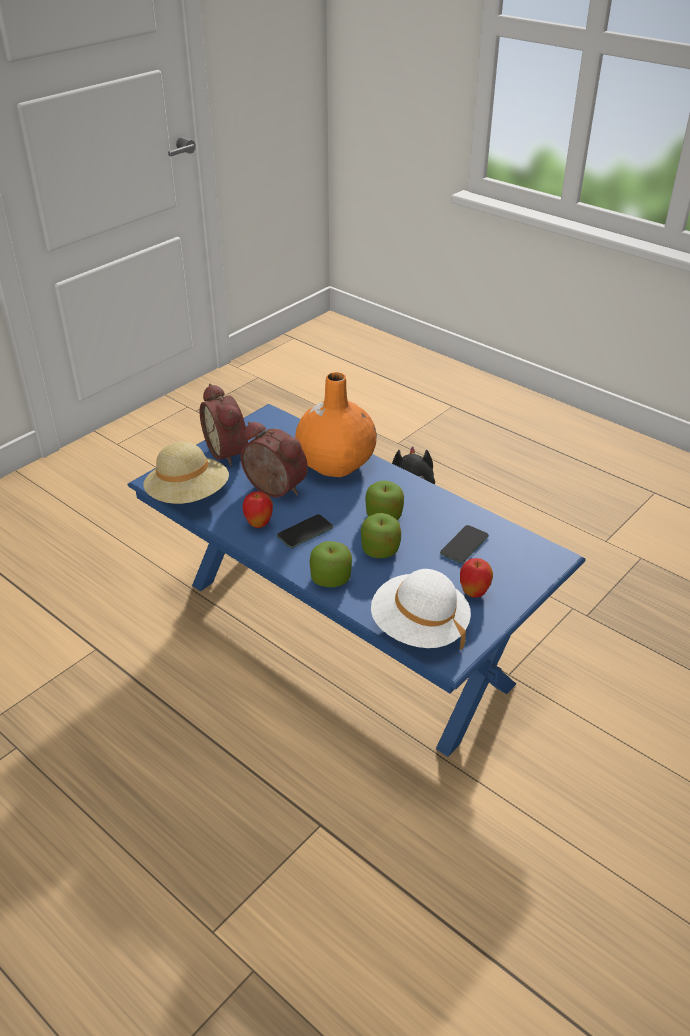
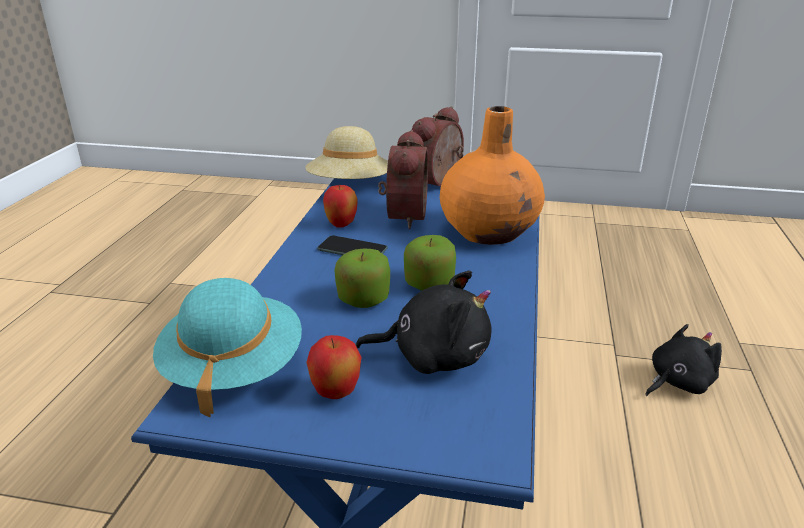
camera: 60 degrees right, 10 degrees down
apple [309,541,352,587] -> none
white hat [371,569,471,650] -> turquoise hat [153,278,302,417]
phone [440,525,489,564] -> black plush toy [356,271,492,374]

